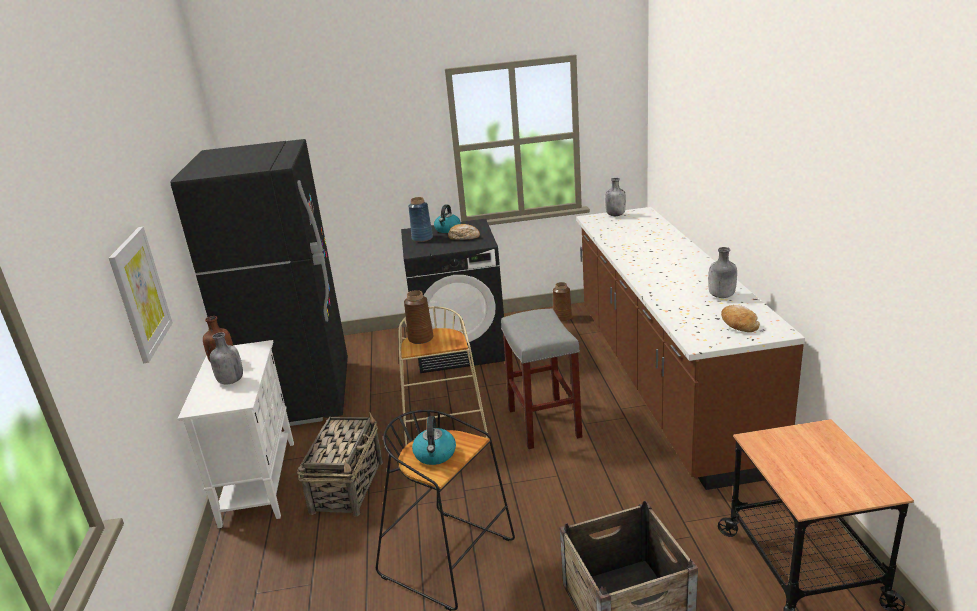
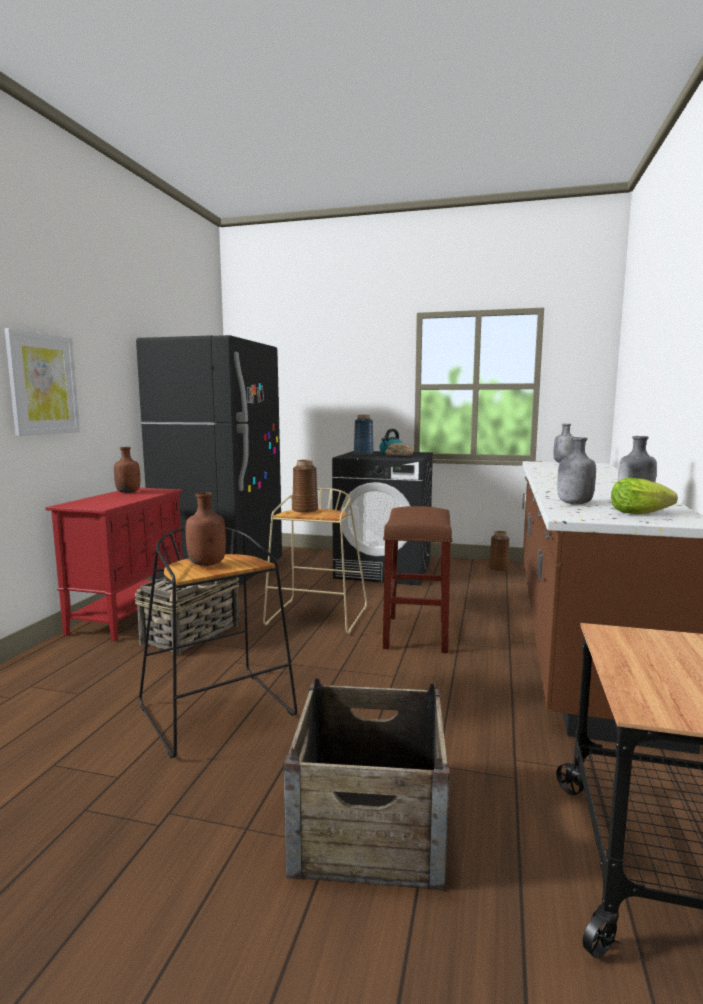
camera: 20 degrees right, 15 degrees down
white cabinet [178,340,294,528] -> red cabinet [45,488,184,641]
grey bottle [210,332,243,384] -> grey bottle moved to [557,437,596,504]
kettle [412,416,456,465] -> brown bottle [186,492,226,566]
grey stool [501,309,582,449] -> brown stool [383,506,452,653]
bread [721,305,760,332] -> lettuce [611,478,678,514]

